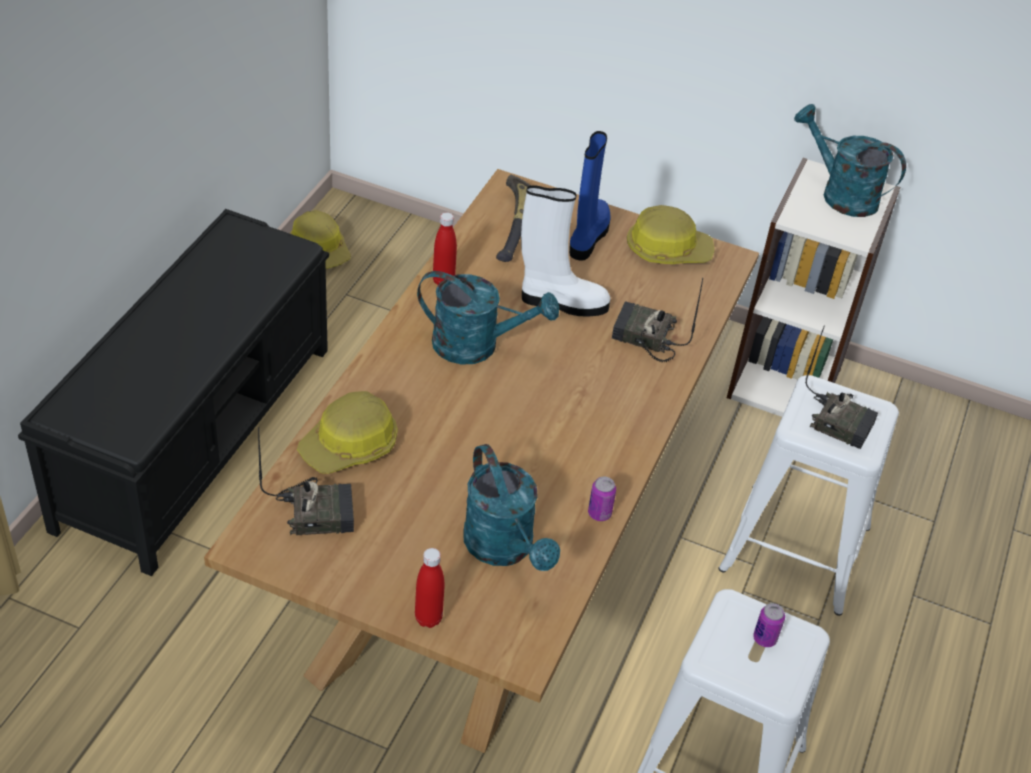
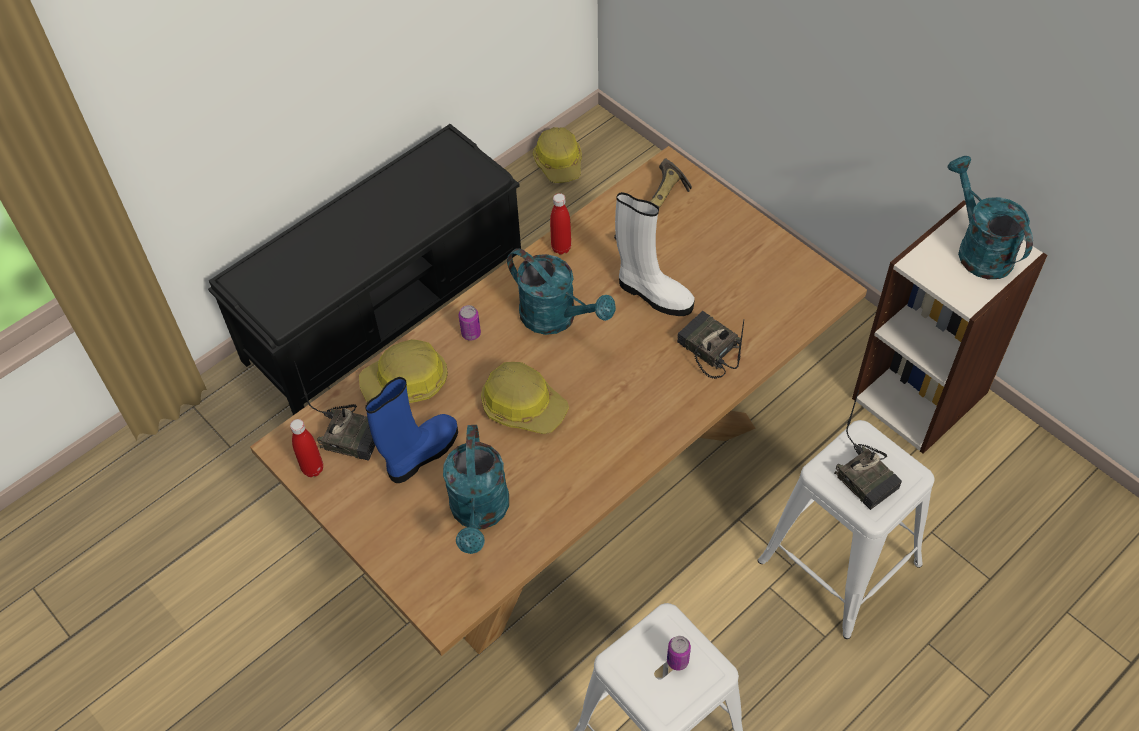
camera: 30 degrees right, 10 degrees up
red bottle [415,548,445,628] -> red bottle moved to [290,419,323,477]
blue boot [569,131,611,261] -> blue boot moved to [365,377,458,483]
can [588,476,616,521] -> can moved to [459,305,481,341]
hard hat [627,205,714,264] -> hard hat moved to [481,362,569,434]

